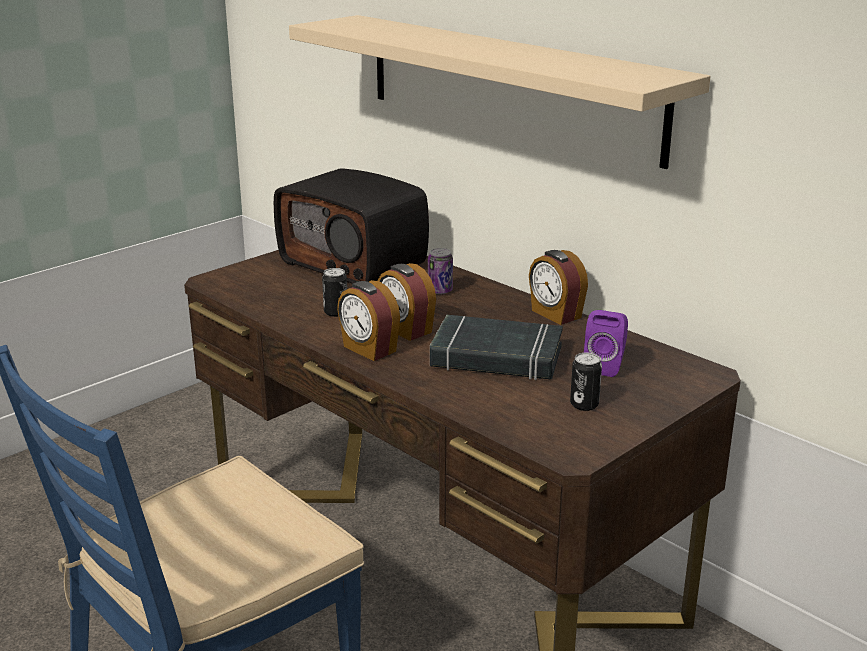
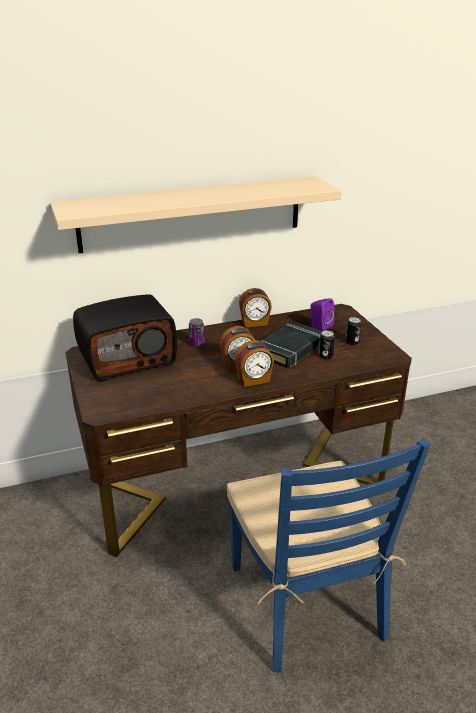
camera: 65 degrees left, 5 degrees up
can [322,268,347,317] -> can moved to [319,330,335,359]

